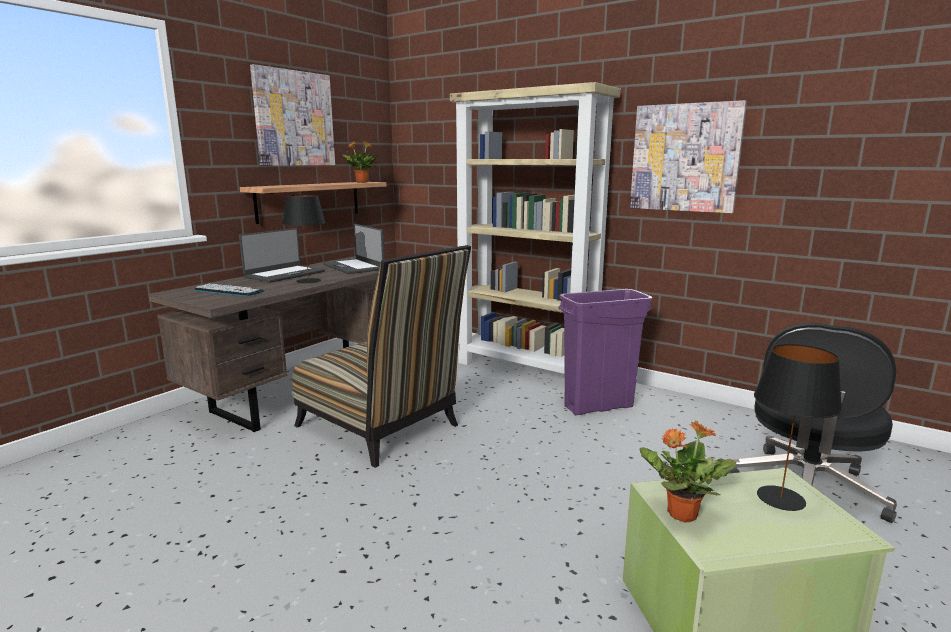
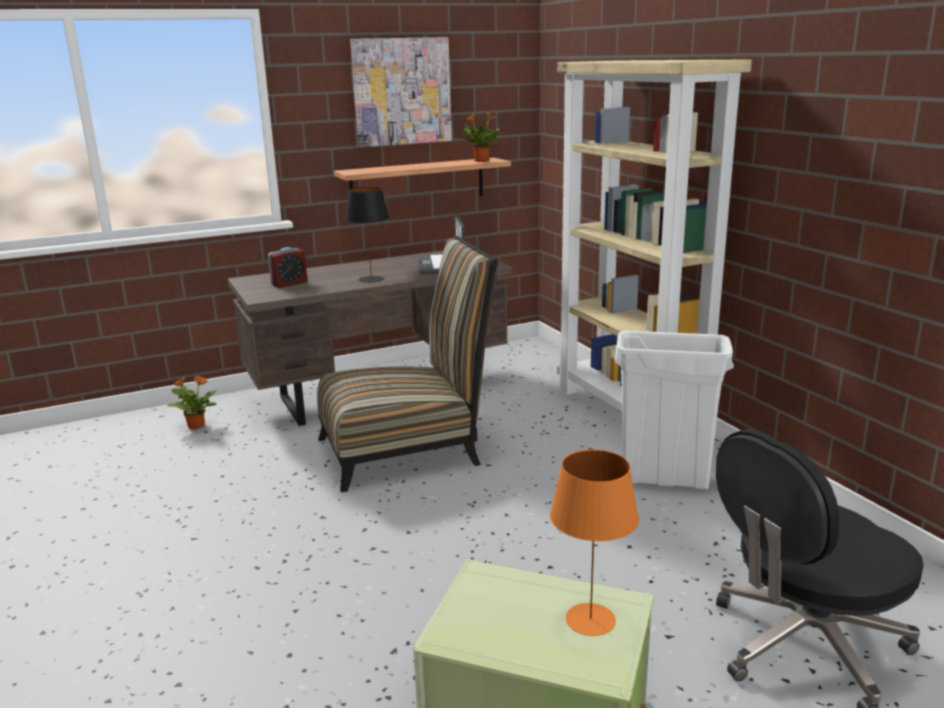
camera: 30 degrees right, 5 degrees up
keyboard [194,283,264,297] -> alarm clock [268,247,308,288]
laptop [239,228,325,283] -> none
chair [292,245,471,468] -> chair turned 90 degrees counterclockwise [317,235,498,493]
purple trash can [558,289,652,415] -> white trash can [614,331,734,489]
picture [630,100,747,213] -> none
potted plant [639,420,736,523] -> potted plant moved to [167,375,217,429]
black table lamp [754,344,842,511] -> orange table lamp [550,449,639,636]

